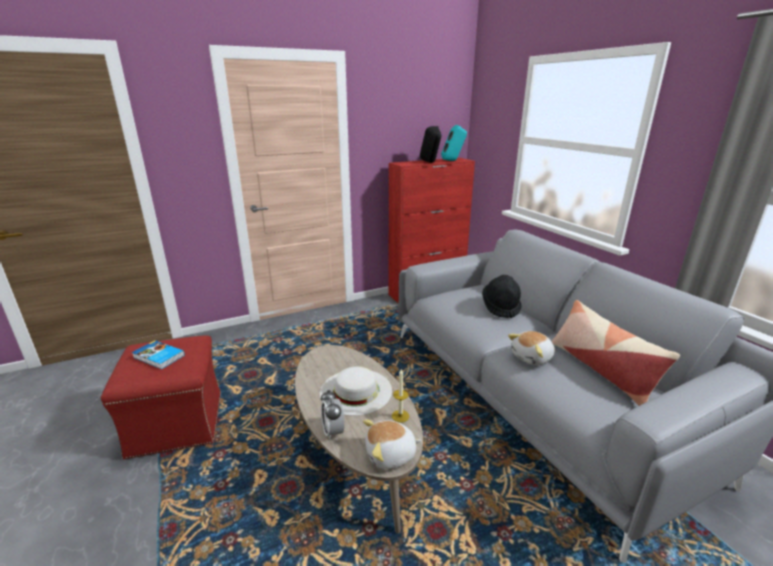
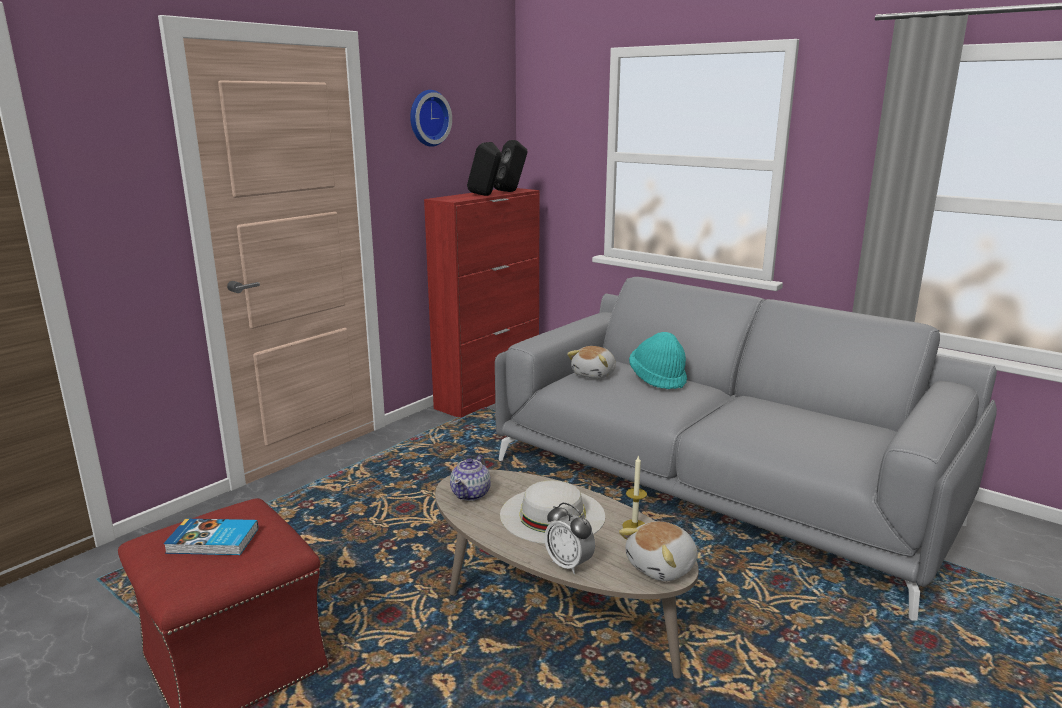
camera: 25 degrees left, 5 degrees down
turquoise speaker [441,125,467,161] -> black speaker [494,140,527,192]
black hat [482,275,521,318] -> turquoise hat [629,332,687,389]
plush toy [508,331,555,365] -> plush toy moved to [567,346,616,379]
pillow [552,300,680,406] -> none
none -> wall clock [410,90,452,147]
none -> teapot [450,455,491,501]

